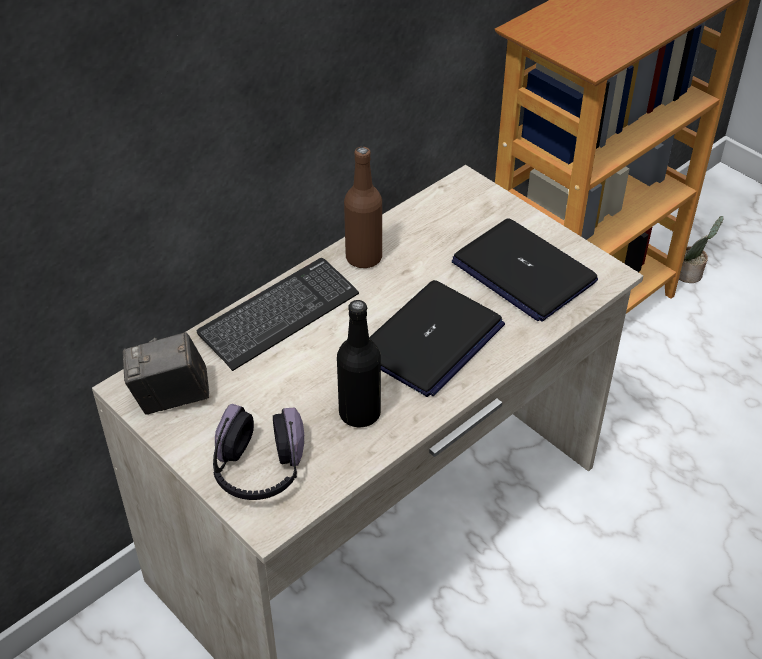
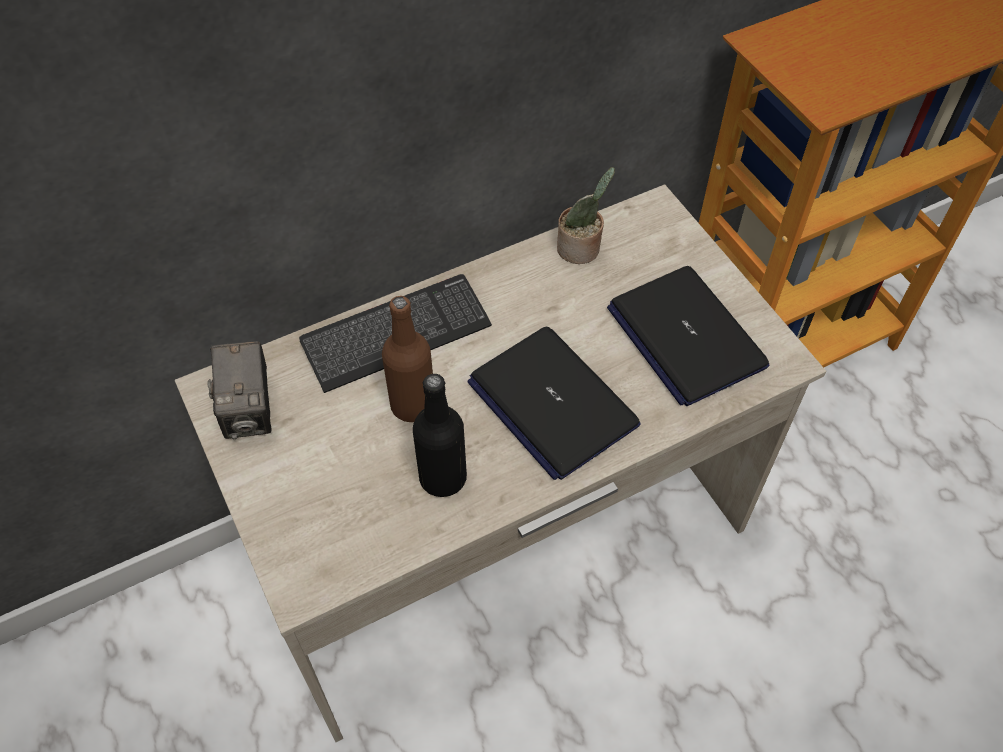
camera: 15 degrees right, 10 degrees up
camera [123,332,209,415] -> camera turned 105 degrees counterclockwise [207,341,272,439]
headphones [213,404,304,500] -> none
brown bottle [344,147,382,268] -> brown bottle moved to [382,296,433,422]
laptop [369,280,505,397] -> laptop turned 90 degrees clockwise [467,327,641,480]
potted plant [679,216,723,283] -> potted plant moved to [557,167,615,264]

